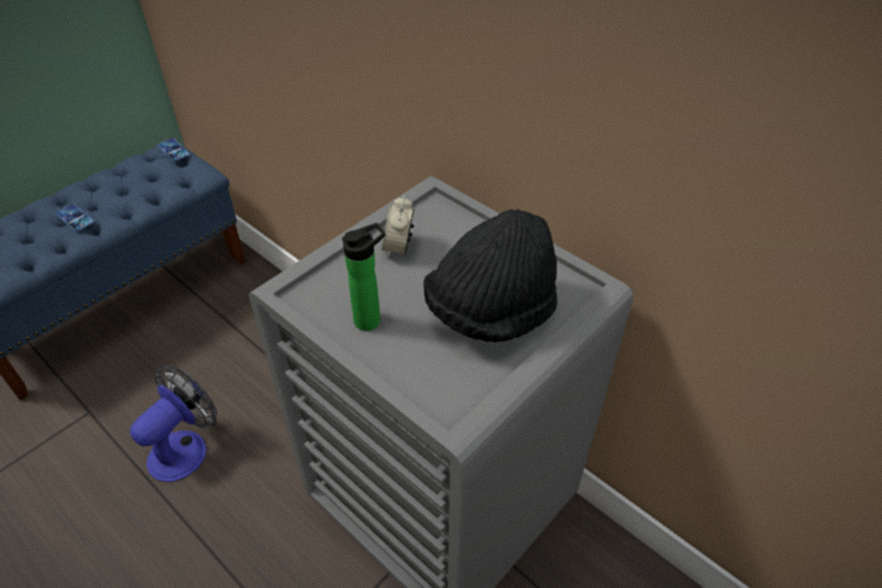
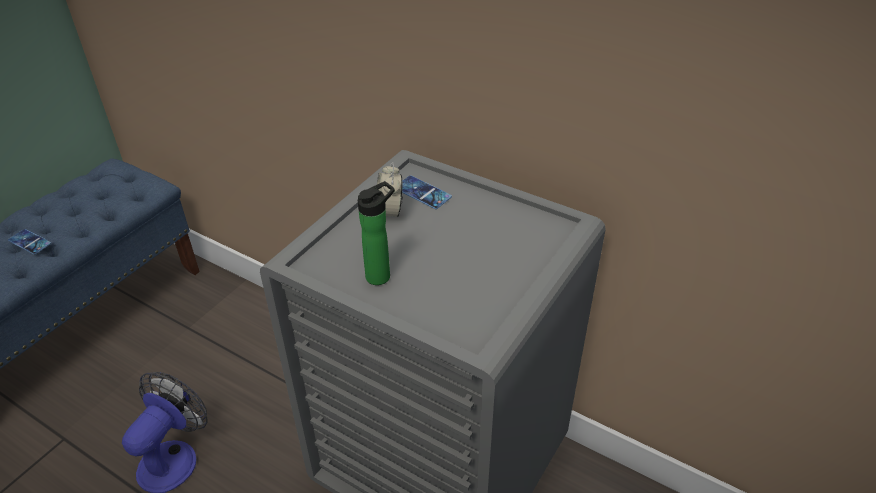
camera: 10 degrees left, 5 degrees down
phone [157,138,190,161] -> phone moved to [402,176,452,209]
black hat [423,209,557,342] -> none

